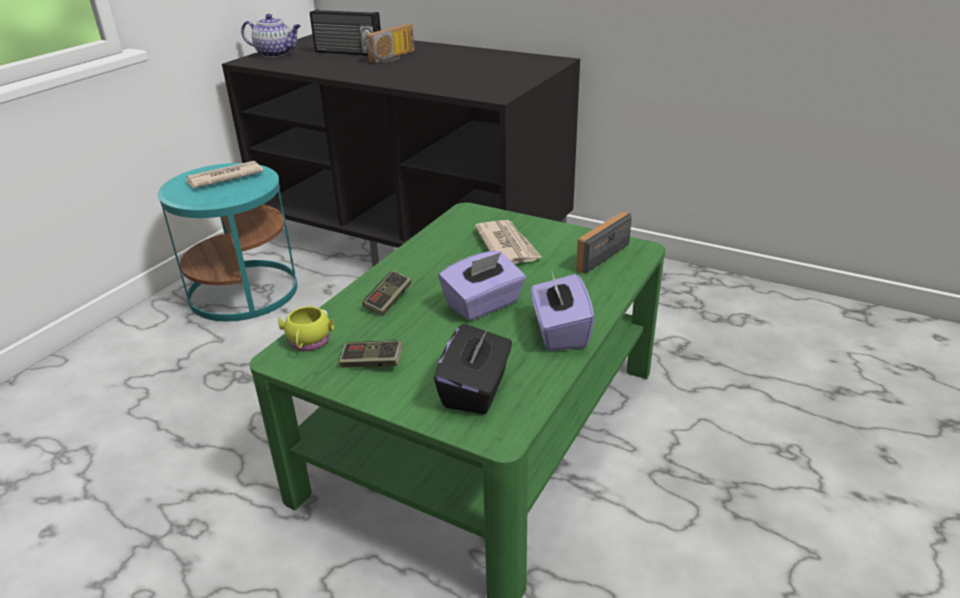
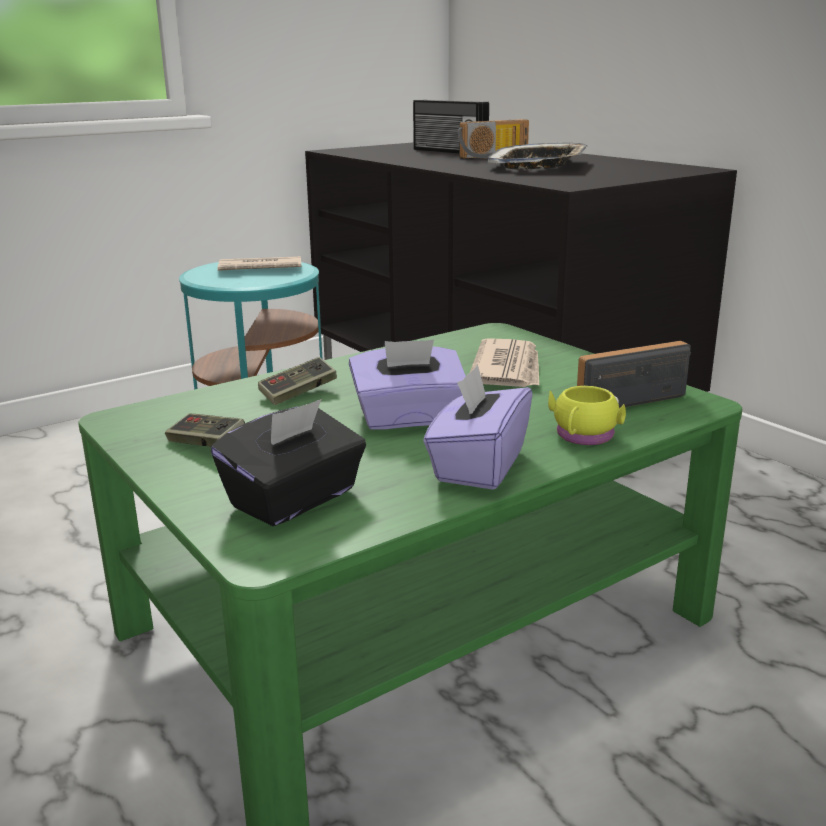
camera: 25 degrees right, 10 degrees down
teapot [241,14,301,57] -> none
yellow mug [278,306,334,351] -> yellow mug moved to [548,386,626,445]
none -> tray [488,143,587,169]

